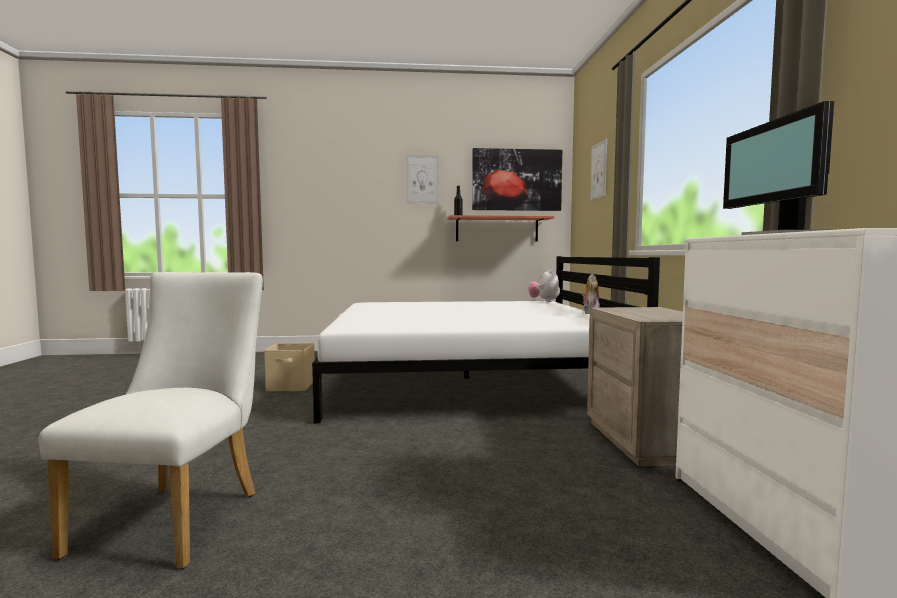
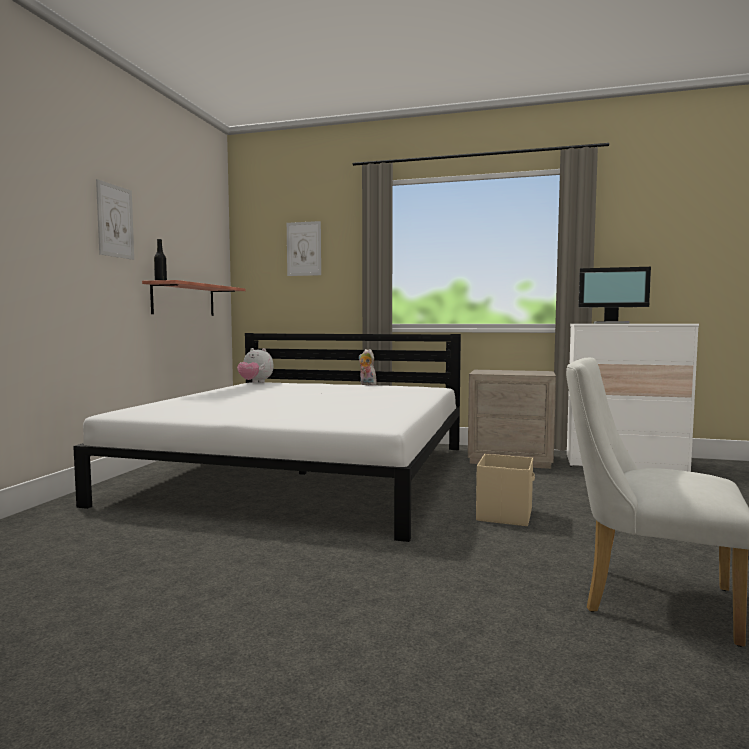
camera: 70 degrees left, 0 degrees up
beige storage box [264,343,315,391] -> beige storage box moved to [476,454,535,526]
picture [472,148,562,211] -> none

